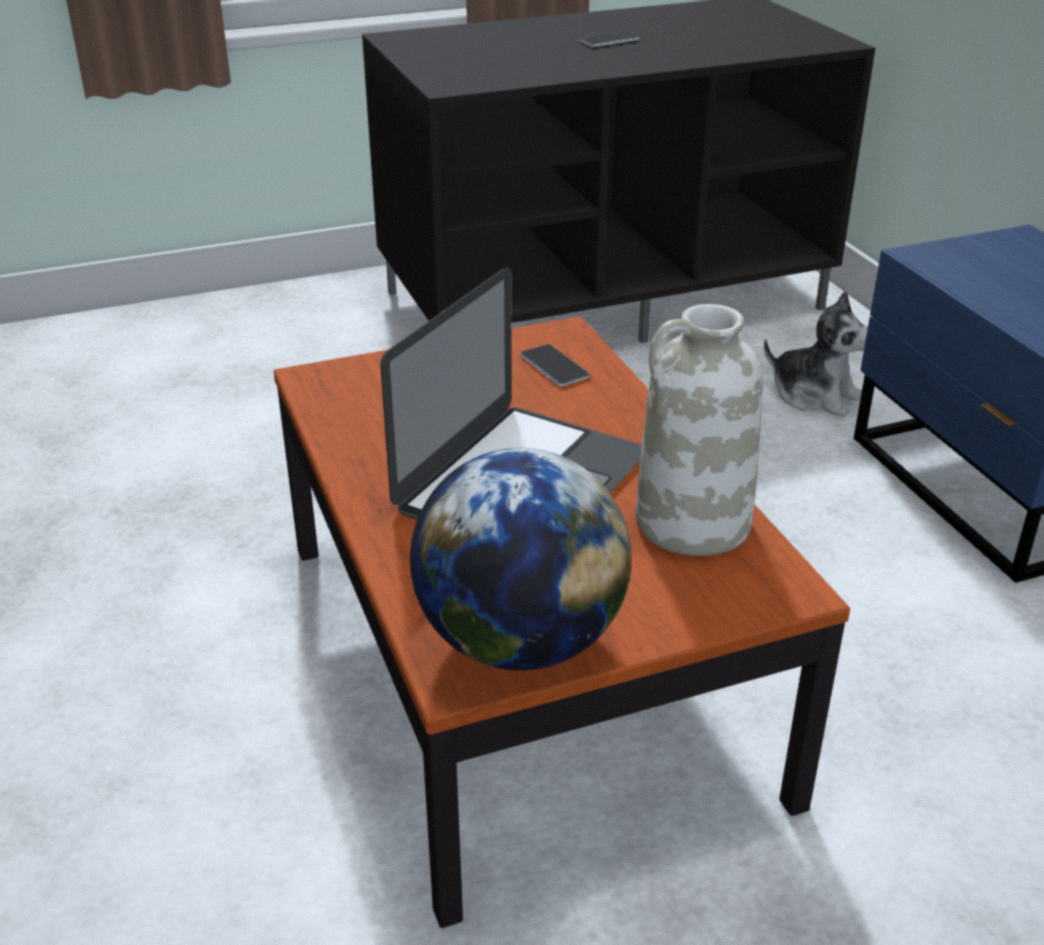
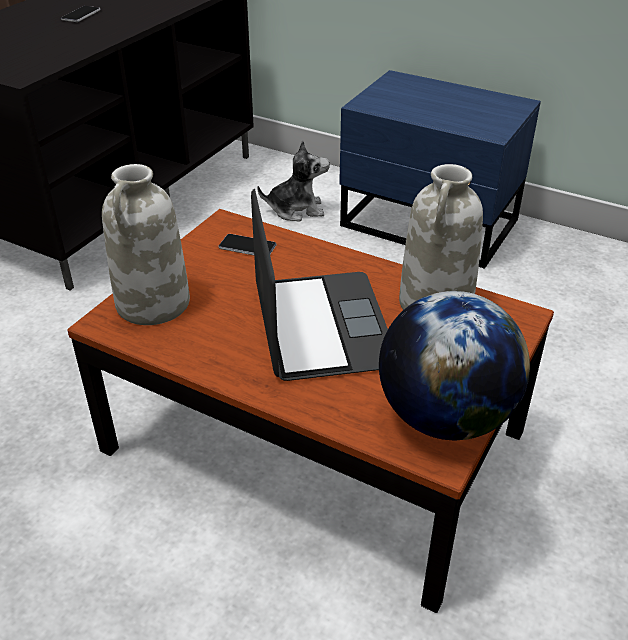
camera: 40 degrees left, 5 degrees up
none -> white vase [102,164,190,325]

